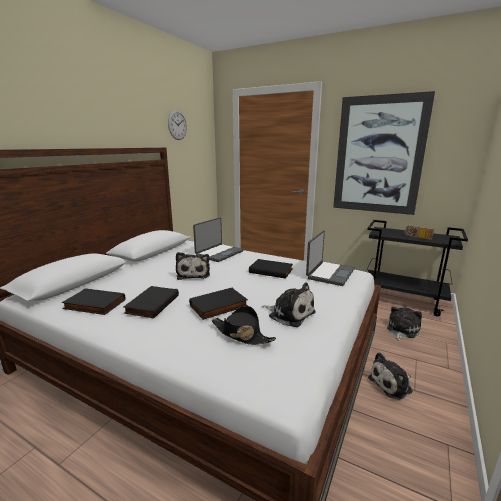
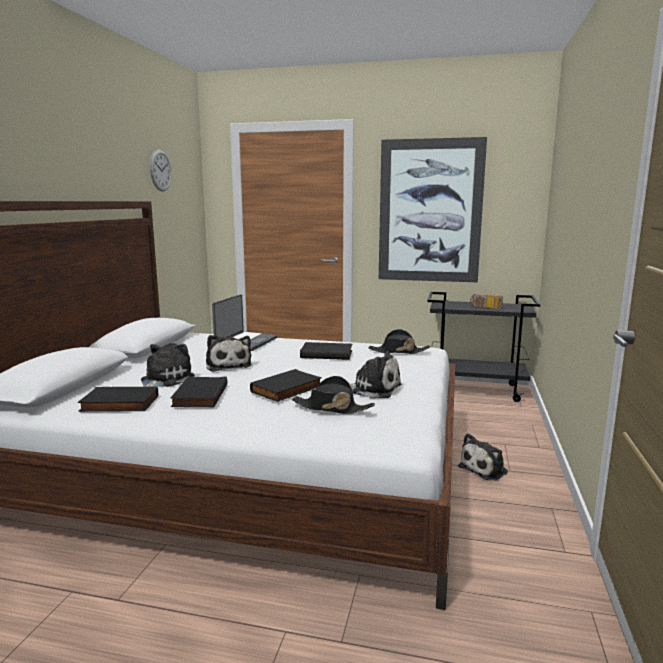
camera: 15 degrees left, 5 degrees down
laptop [306,230,355,286] -> black hat [368,329,430,354]
plush toy [387,307,422,341] -> plush toy moved to [141,343,195,387]

